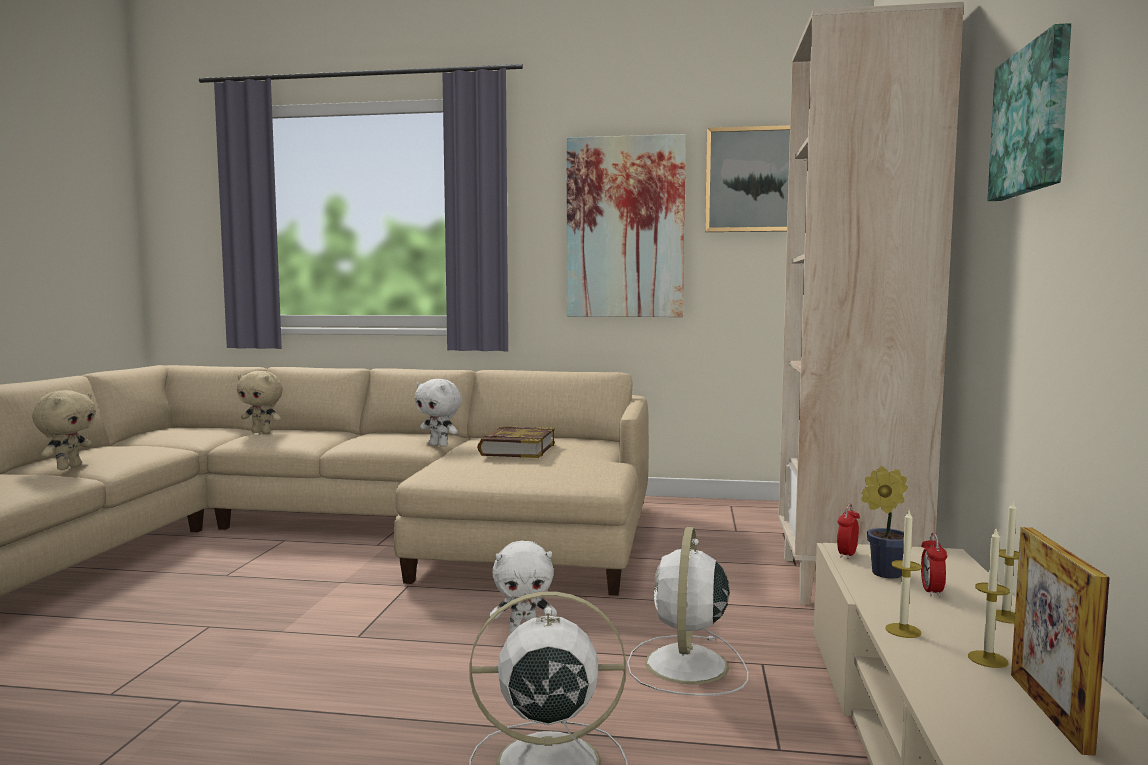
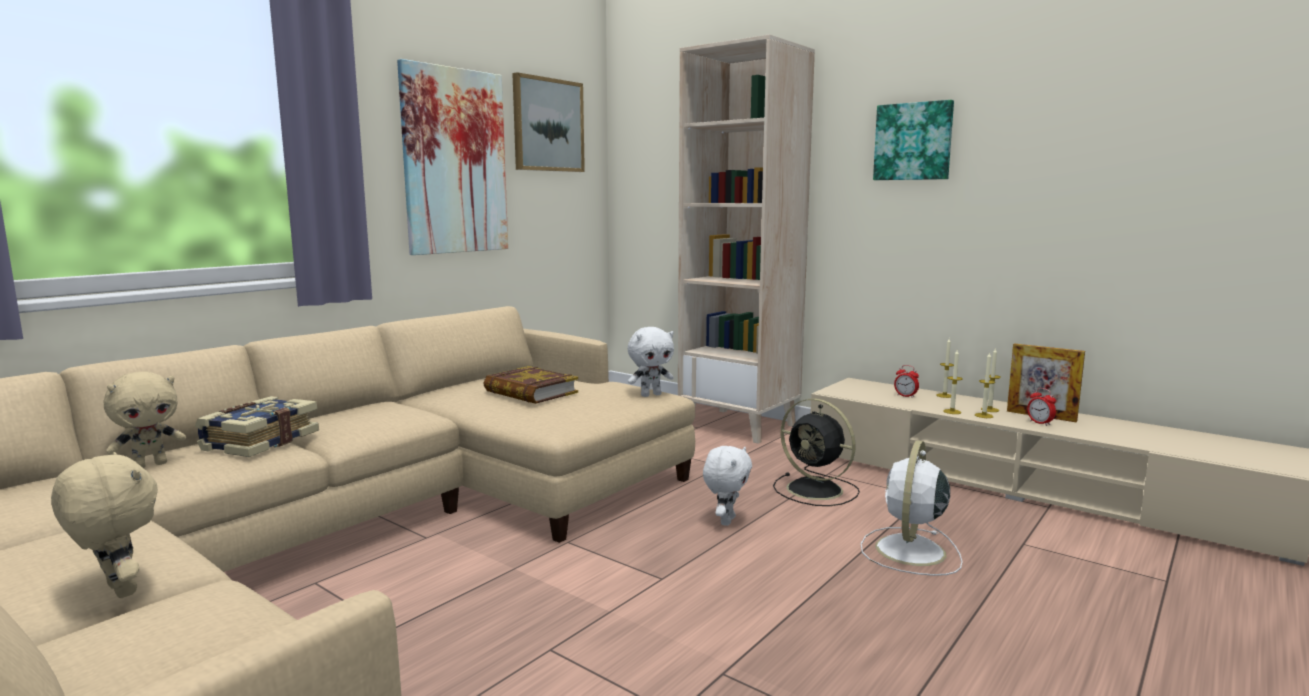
camera: 60 degrees left, 5 degrees up
white plush toy [415,379,461,447] -> white plush toy moved to [628,327,674,397]
white fan [627,527,748,696] -> black fan [773,398,860,506]
alarm clock [837,504,860,559] -> alarm clock moved to [1027,388,1056,426]
potted plant [862,466,908,579] -> none
none -> book [195,396,319,457]
none -> candle [975,353,995,418]

